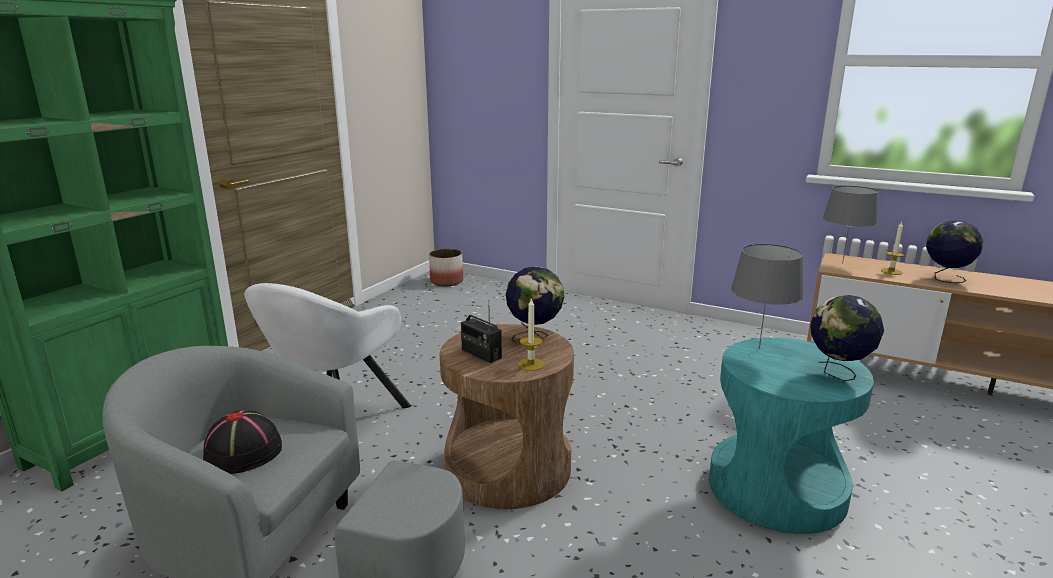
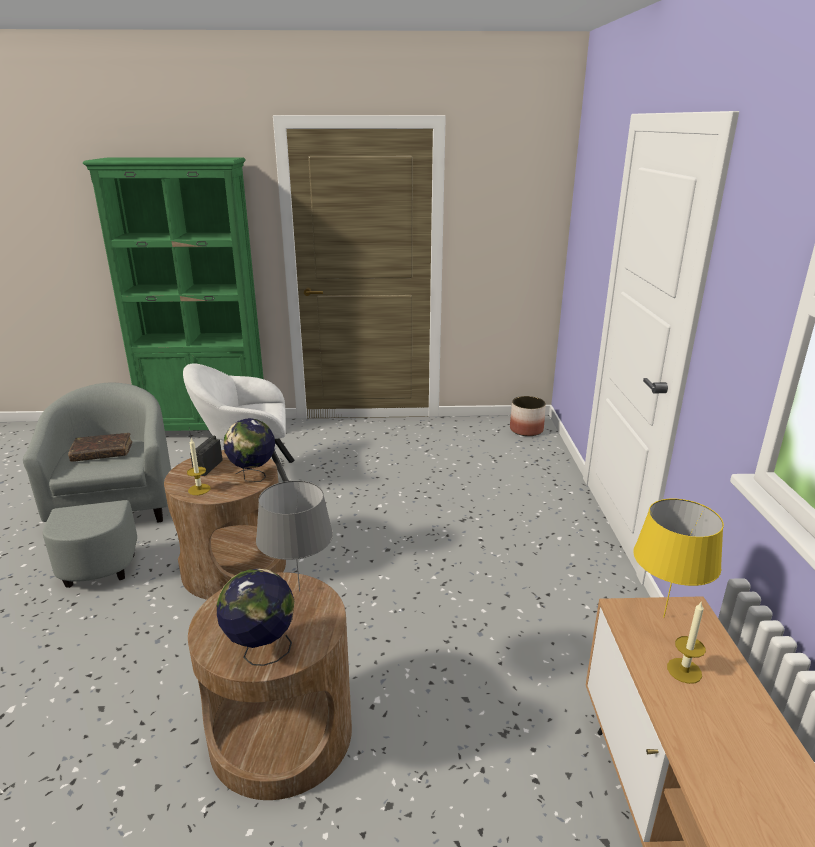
camera: 60 degrees right, 5 degrees up
black hat [203,410,282,474] -> brown book [68,433,132,462]
turquoise side table [709,338,874,534] -> brown side table [188,572,352,800]
grey table lamp [823,186,879,264] -> yellow table lamp [633,499,724,617]
globe [926,220,983,283] -> none

